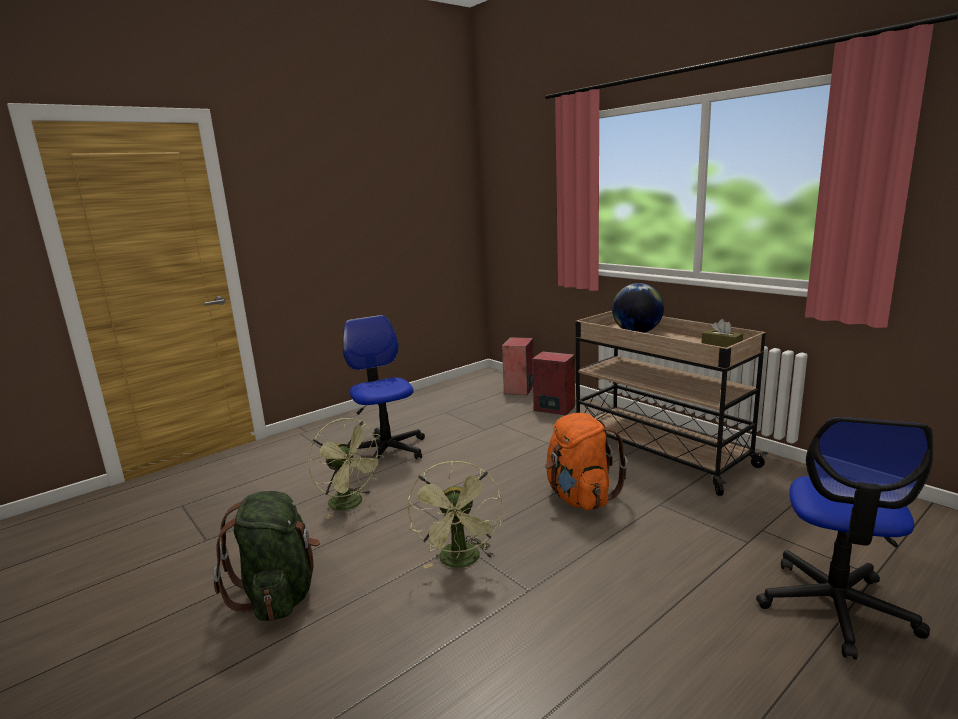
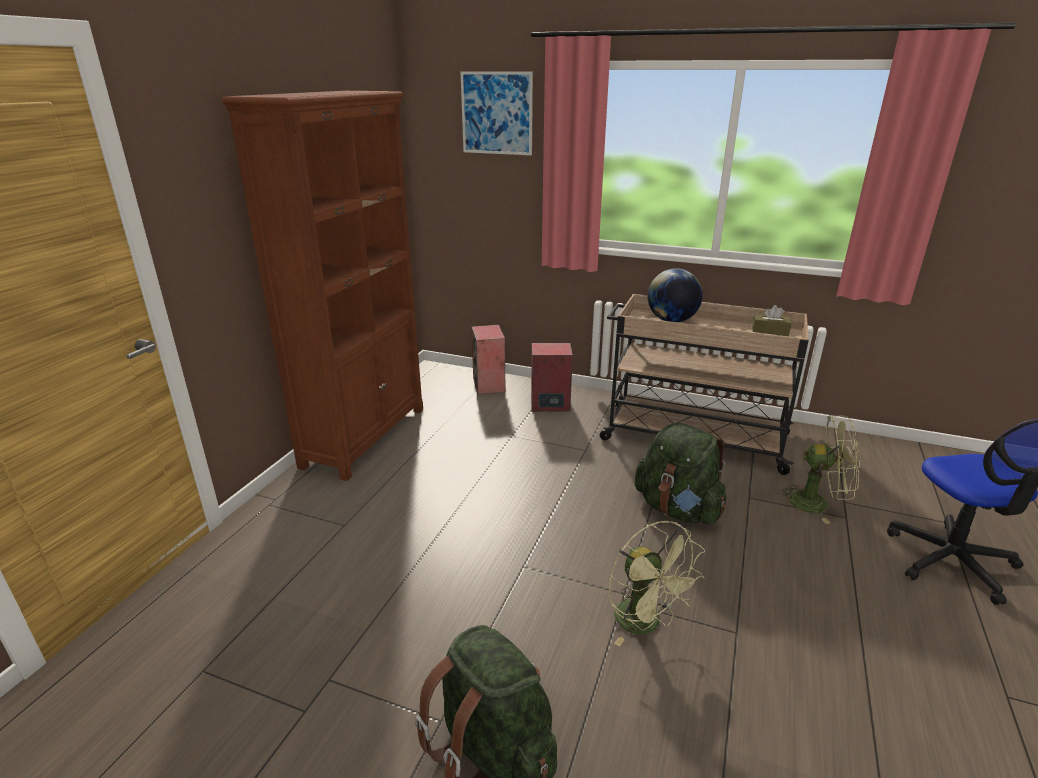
camera: 30 degrees left, 10 degrees up
green fan [308,418,385,519] -> green fan moved to [777,415,860,524]
office chair [343,315,425,459] -> none
orange backpack [545,413,628,510] -> green backpack [635,423,726,525]
none -> brown bookcase [222,91,423,481]
none -> picture [460,71,533,155]

